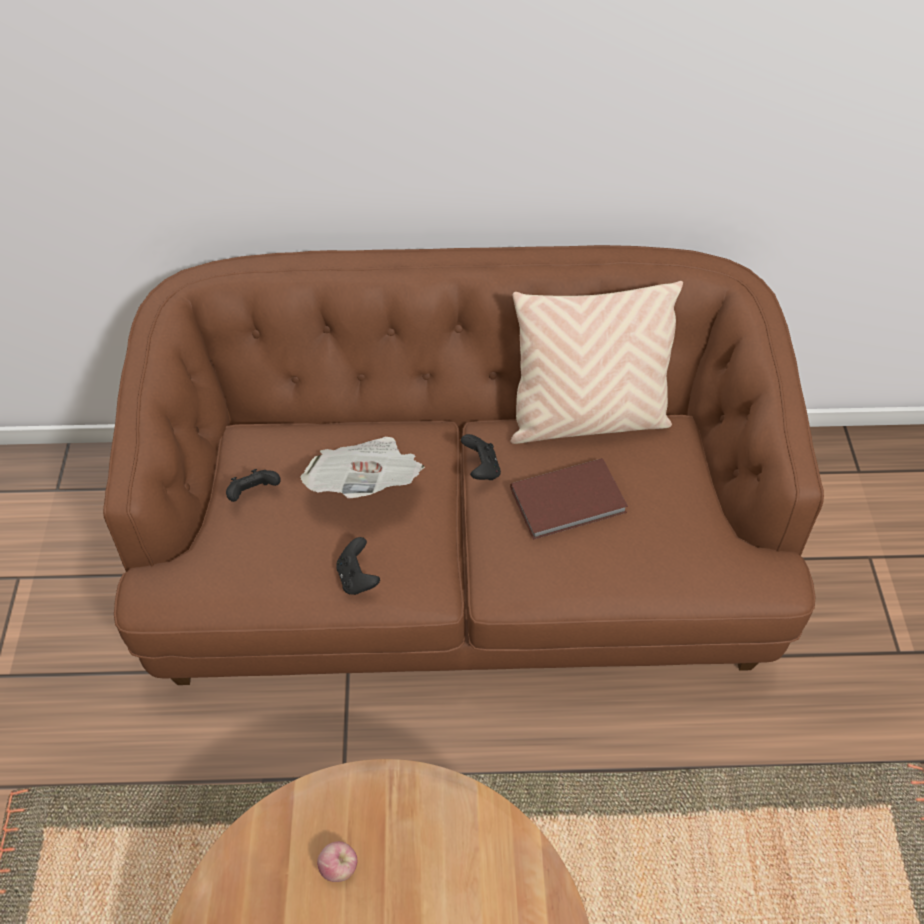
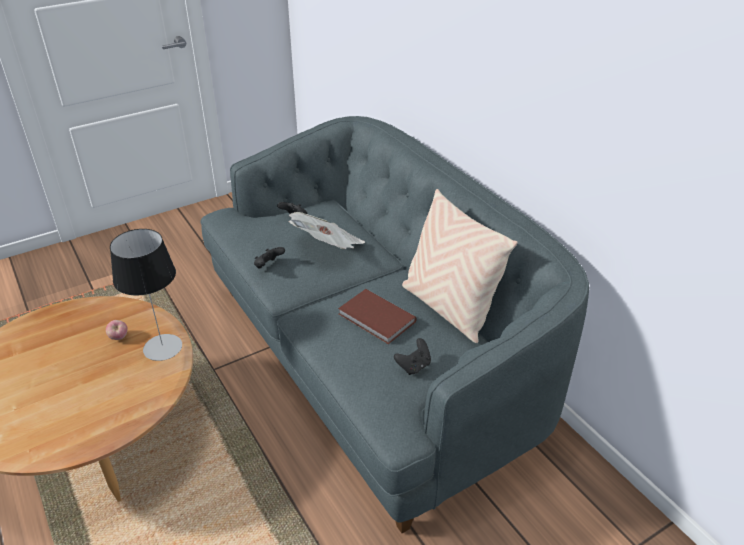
camera: 60 degrees right, 15 degrees down
brown sofa [103,245,824,685] -> grey sofa [200,116,589,533]
black game controller [461,434,501,480] -> black game controller moved to [394,338,431,375]
none -> table lamp [110,229,182,361]

